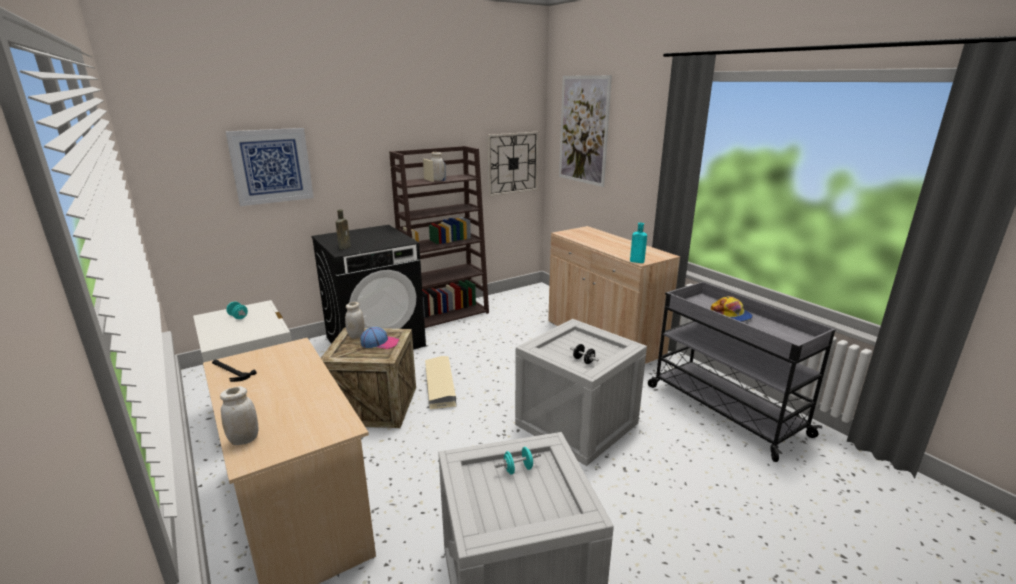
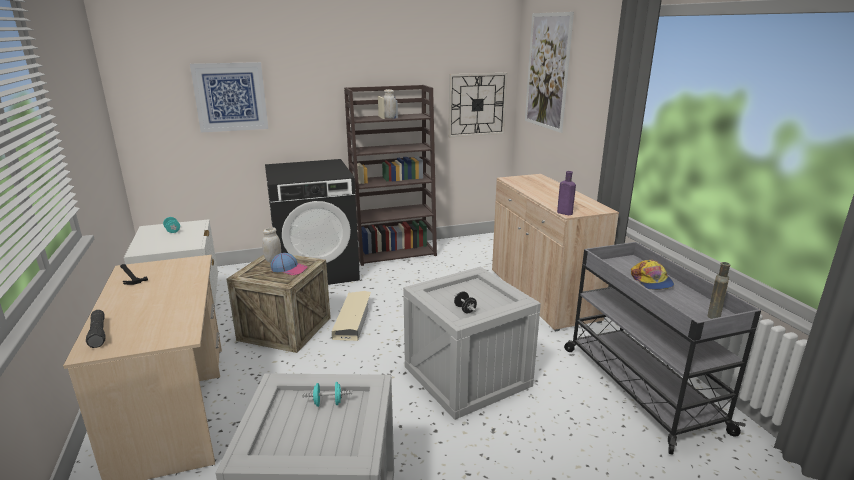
camera: 15 degrees right, 0 degrees up
white jar [220,386,259,445] -> black flashlight [86,310,105,348]
brown bottle [336,210,351,249] -> brown bottle moved to [708,262,731,319]
turquoise bottle [630,223,647,263] -> purple bottle [557,171,576,215]

